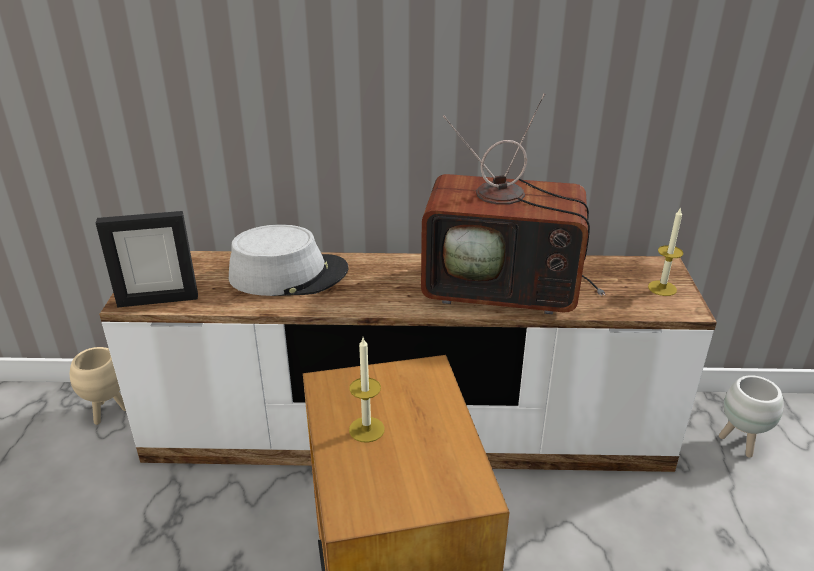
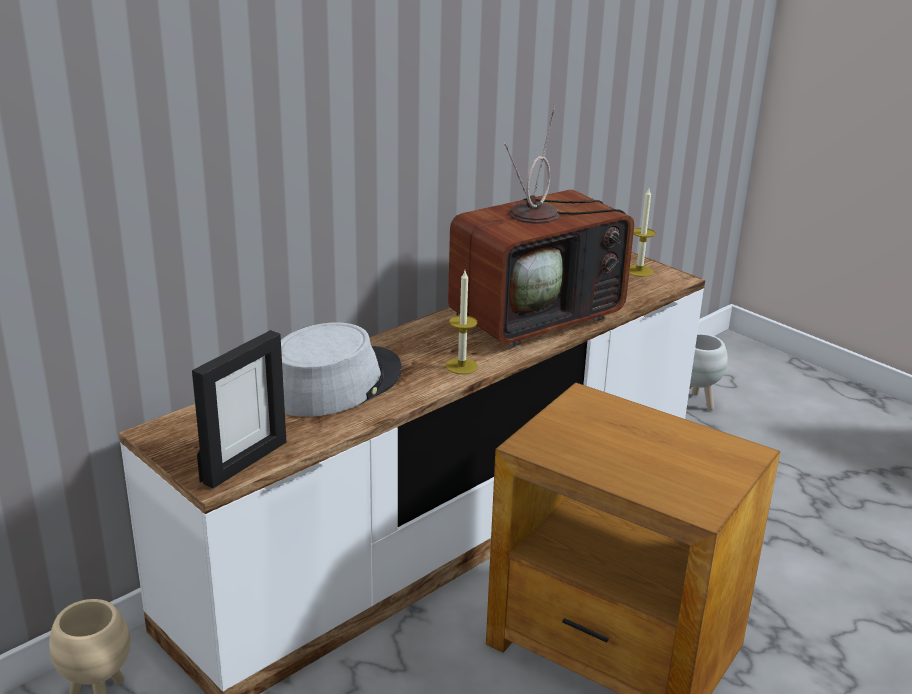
camera: 45 degrees left, 5 degrees down
candle [349,338,385,442] -> candle moved to [446,271,478,374]

